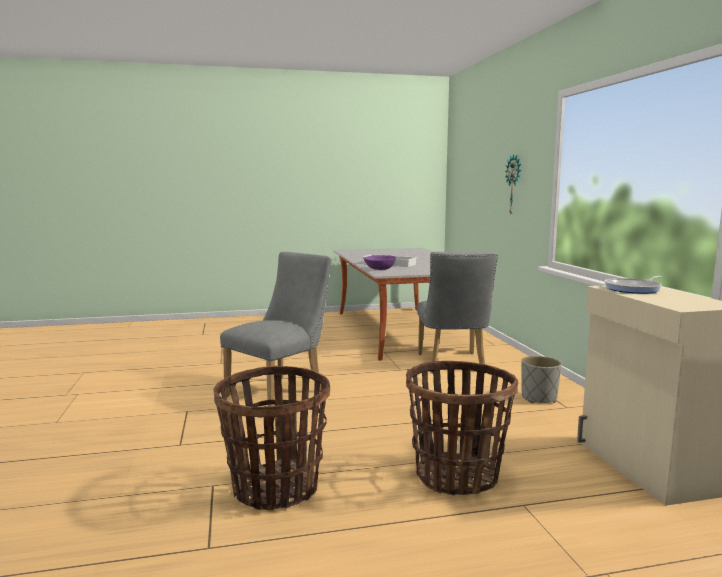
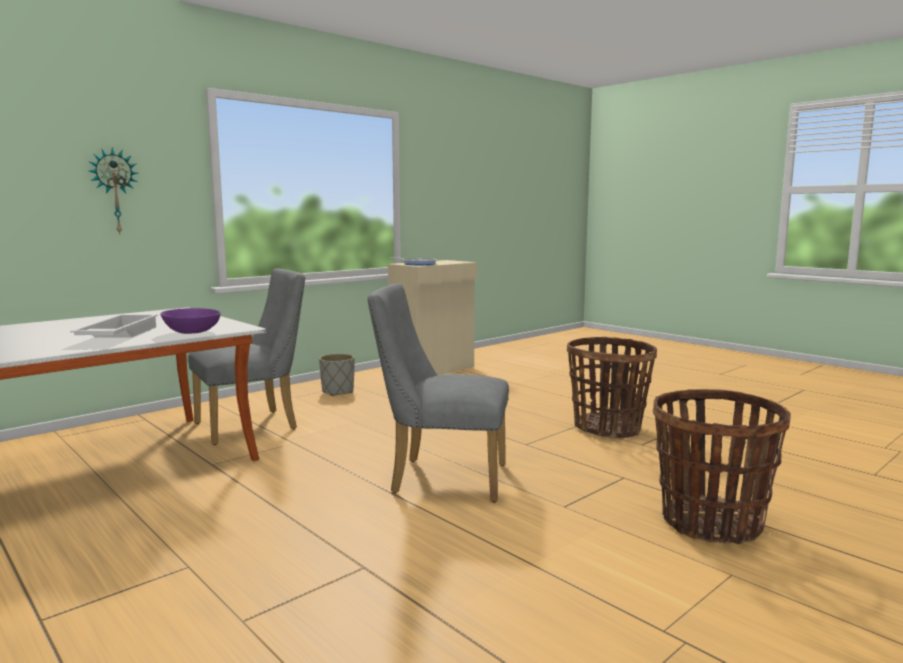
camera: 120 degrees left, 0 degrees up
basket [406,361,518,496] -> basket moved to [653,389,791,544]

